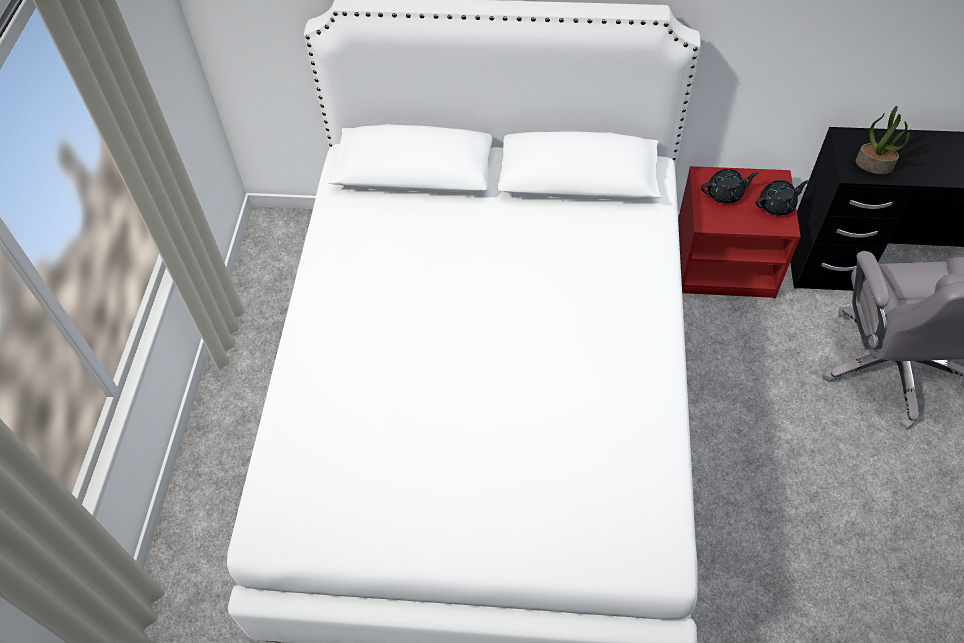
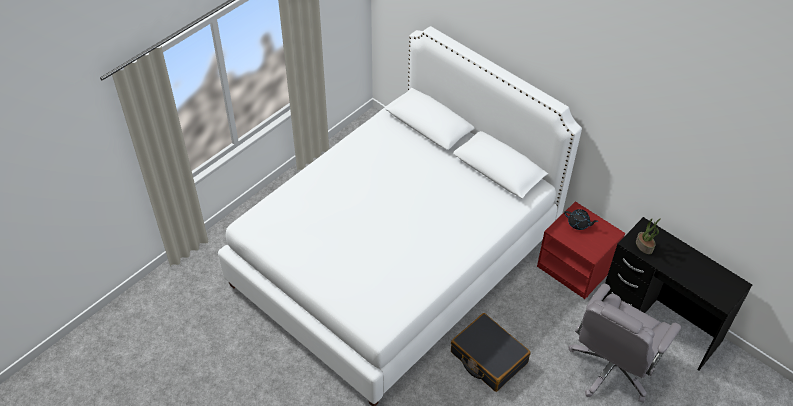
camera: 35 degrees right, 5 degrees down
black teapot [756,180,809,215] -> none
none -> black suitcase [451,313,531,392]

